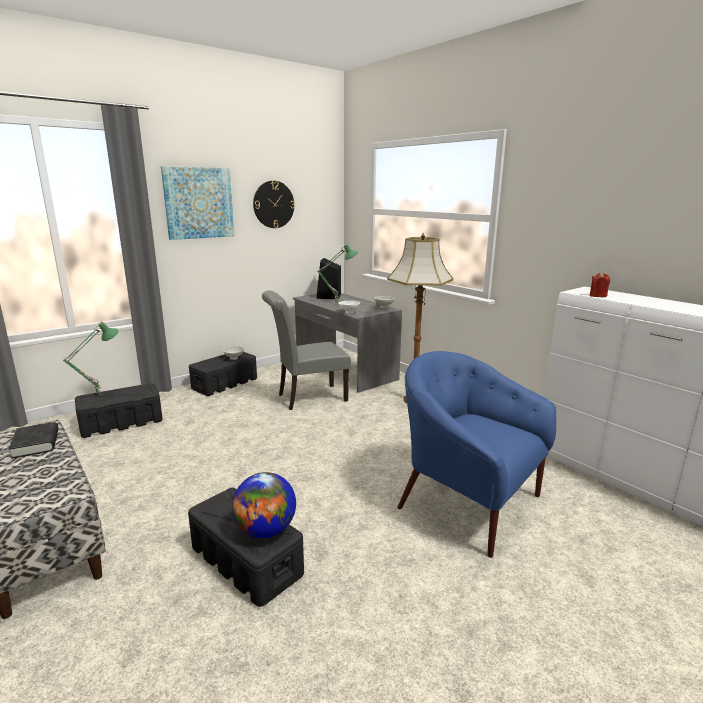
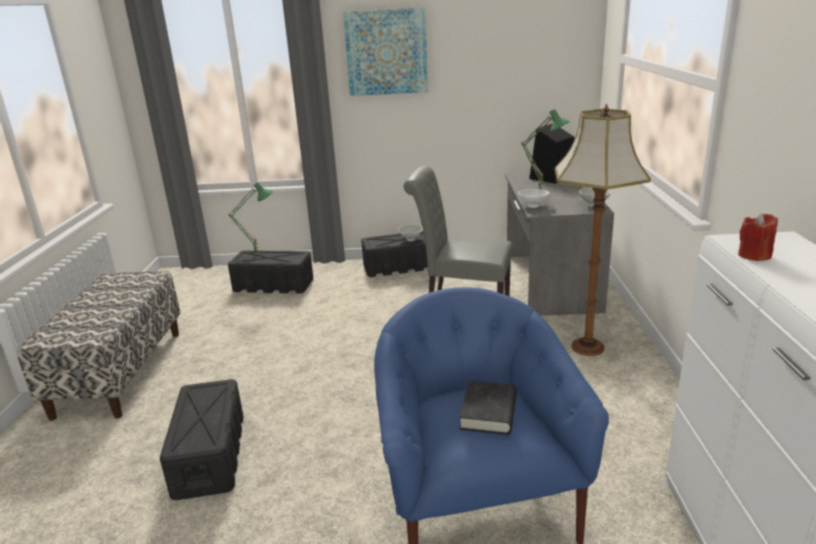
camera: 40 degrees right, 5 degrees up
black book [9,422,59,459] -> black book moved to [459,381,517,435]
globe [232,472,296,538] -> none
wall clock [253,181,295,228] -> none

